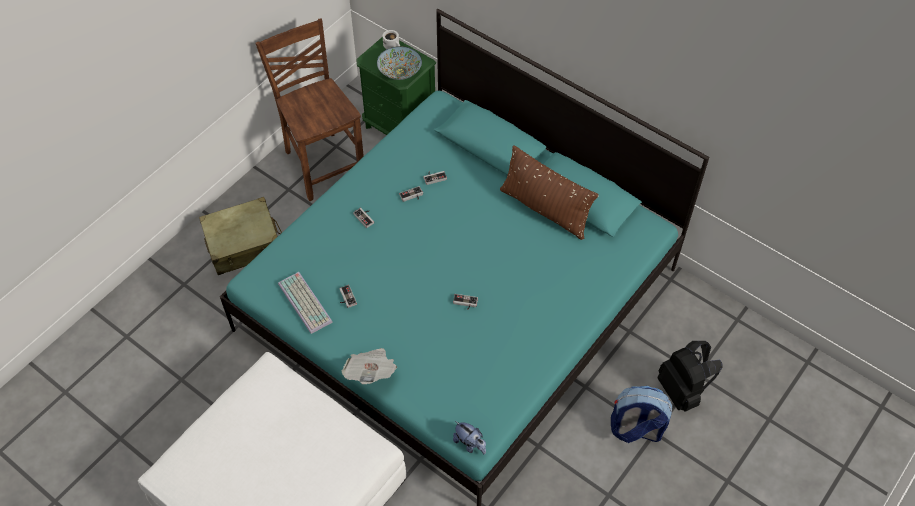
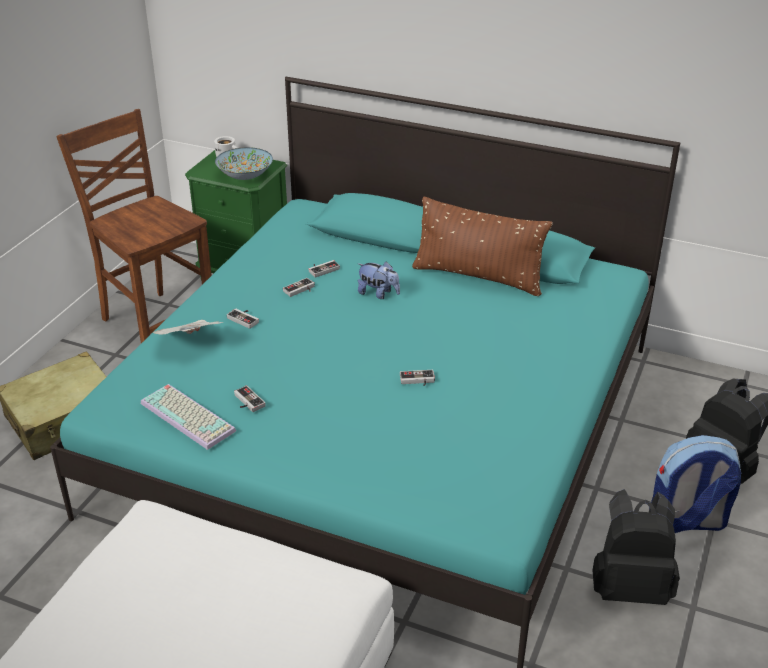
camera: 15 degrees left, 20 degrees down
newspaper [342,348,397,384] -> newspaper moved to [153,320,223,334]
plush toy [453,421,486,455] -> plush toy moved to [358,261,400,299]
none -> black backpack [593,489,680,605]

